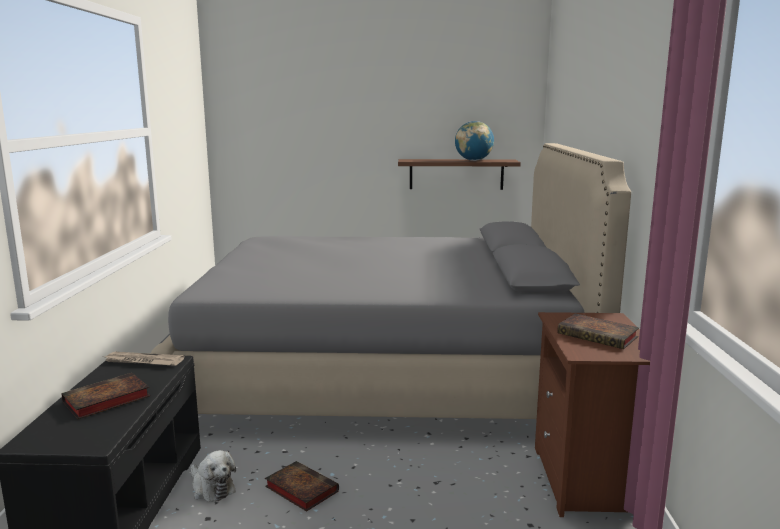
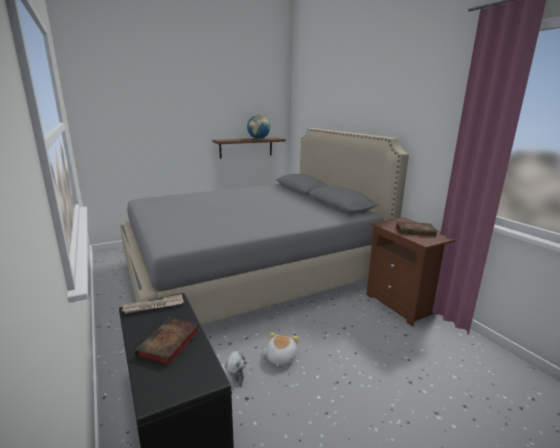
camera: 30 degrees left, 5 degrees up
book [265,461,339,512] -> plush toy [267,332,299,366]

